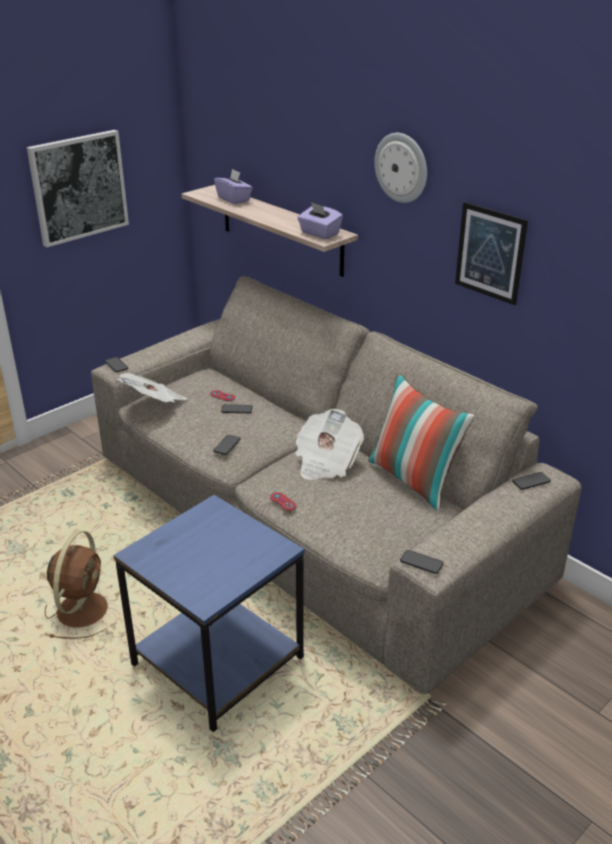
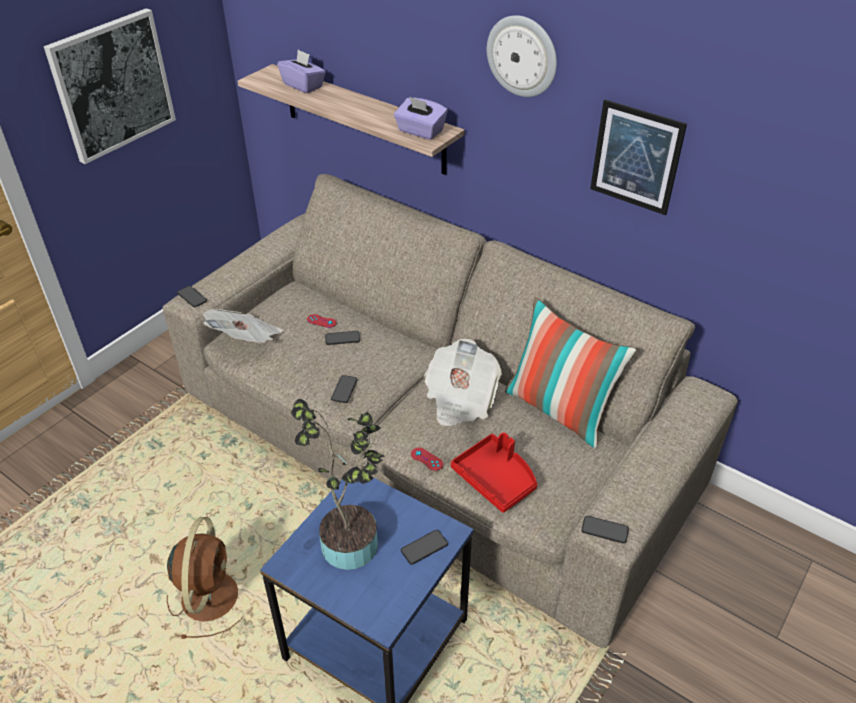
camera: 10 degrees left, 10 degrees up
phone [512,472,551,490] -> phone moved to [401,530,448,565]
none -> potted plant [291,399,385,570]
none -> red tray [451,432,537,513]

